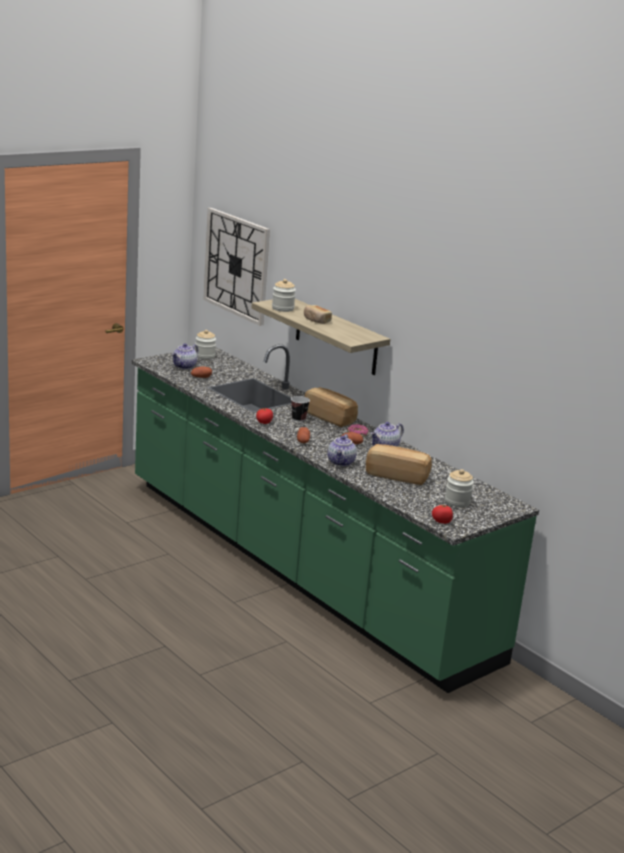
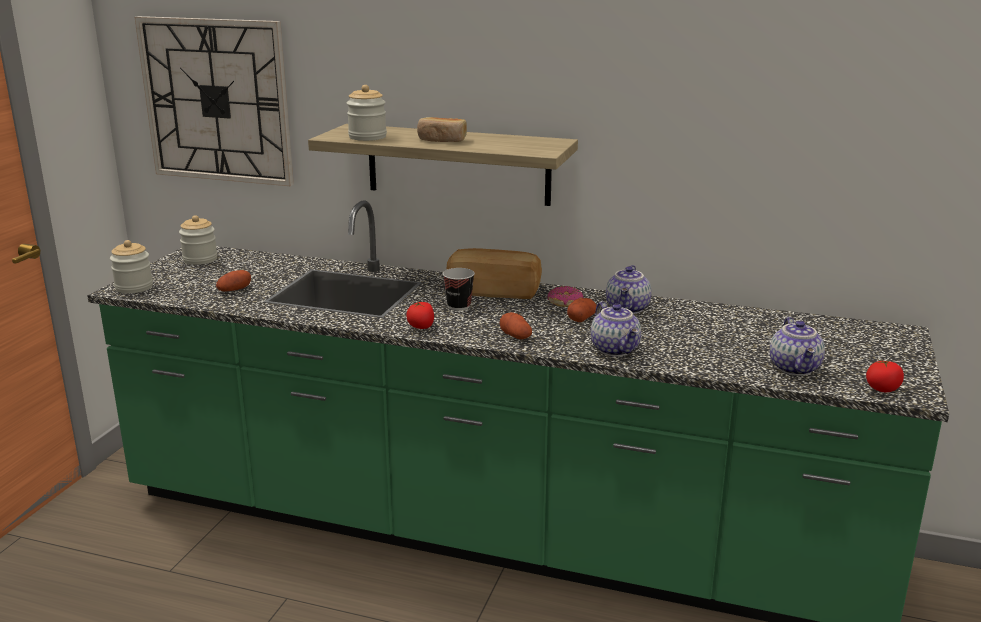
camera: 30 degrees left, 0 degrees up
teapot [172,343,198,369] -> teapot moved to [770,317,825,376]
bread [366,444,432,485] -> none
jar [445,469,474,507] -> jar moved to [110,240,153,293]

